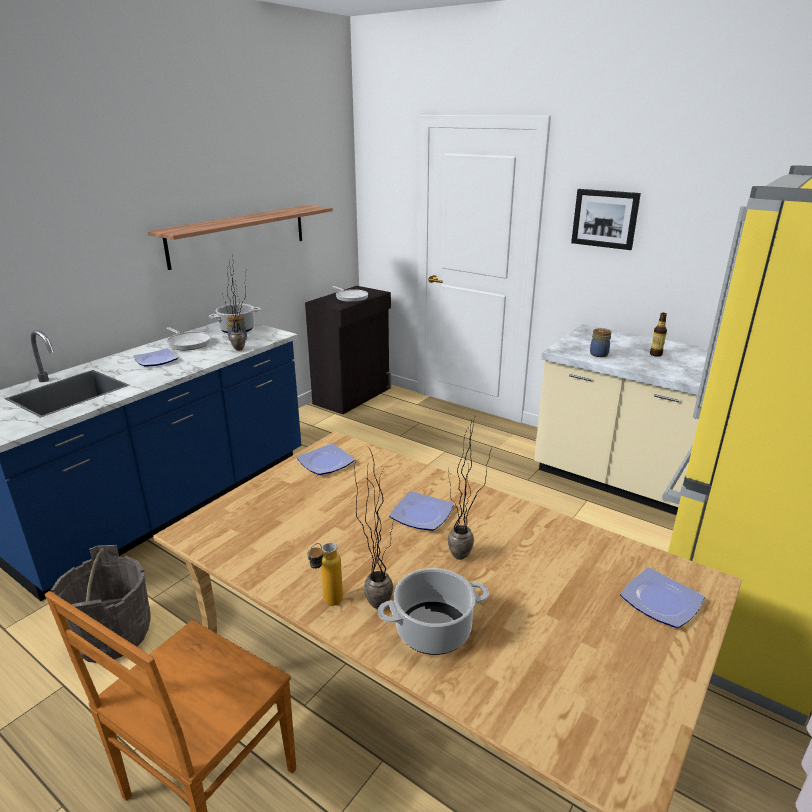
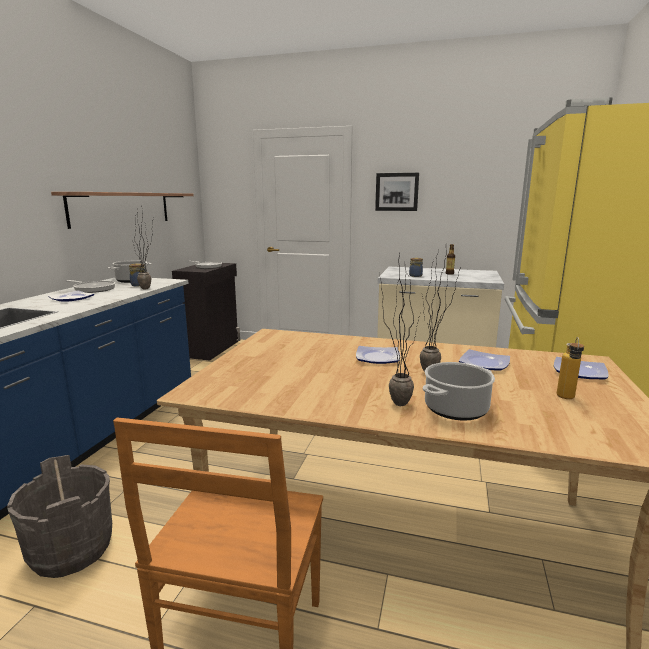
camera: 20 degrees left, 10 degrees down
plate [296,443,355,475] -> plate moved to [459,349,510,371]
bottle [307,543,343,606] -> bottle moved to [557,337,584,399]

